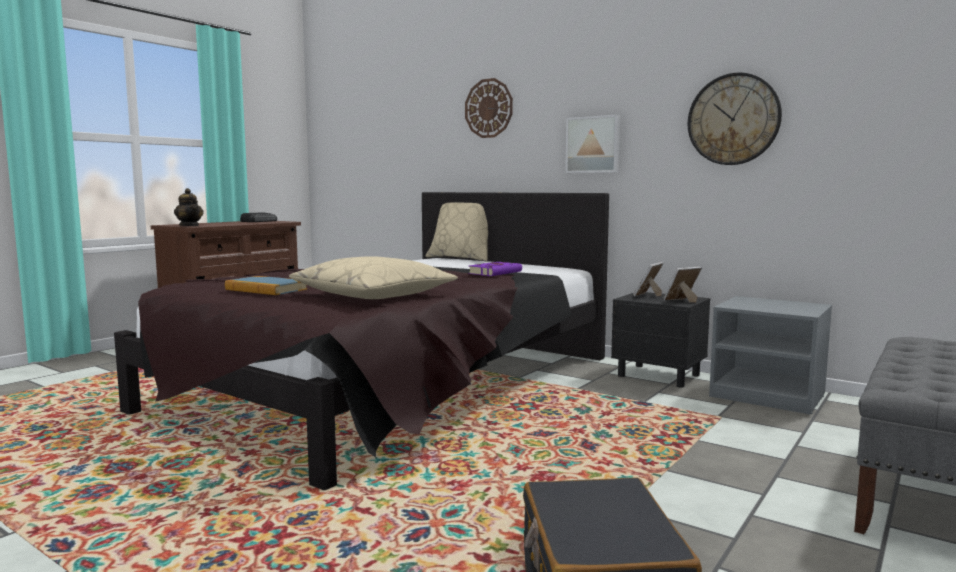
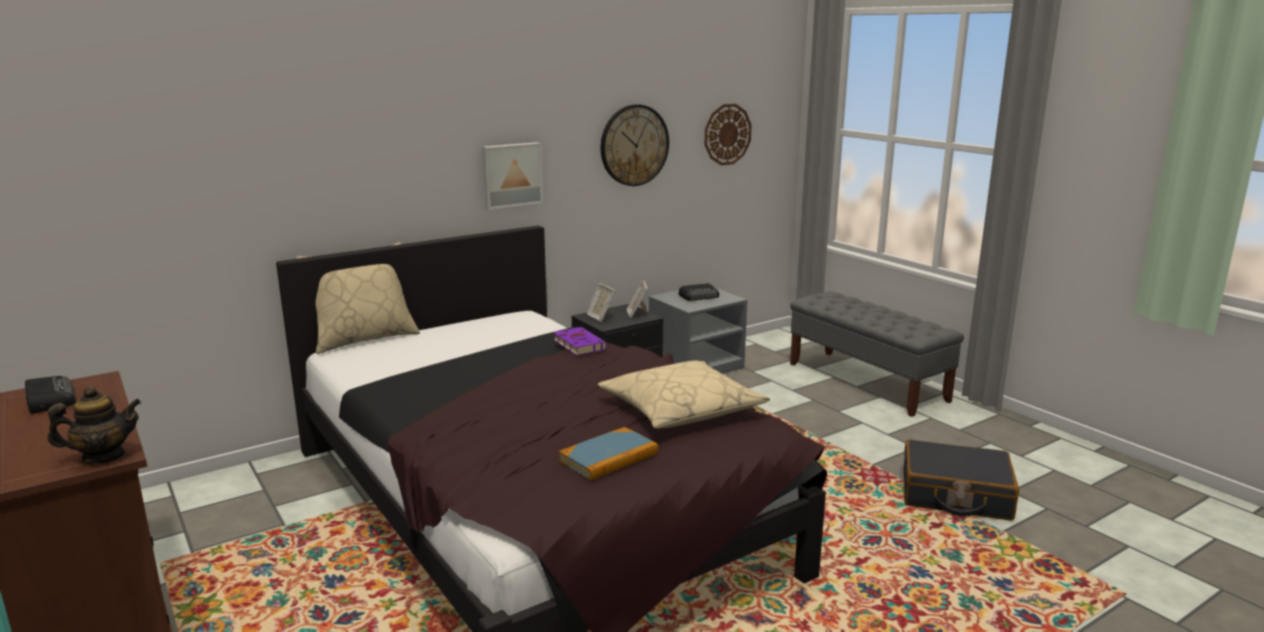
camera: 70 degrees left, 10 degrees up
wall clock [465,78,513,138] -> wall clock moved to [705,104,752,165]
none -> radio [678,283,719,301]

